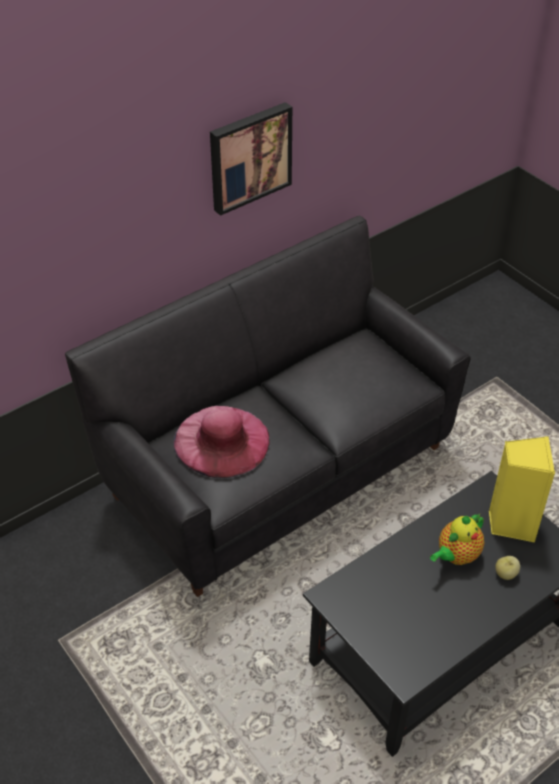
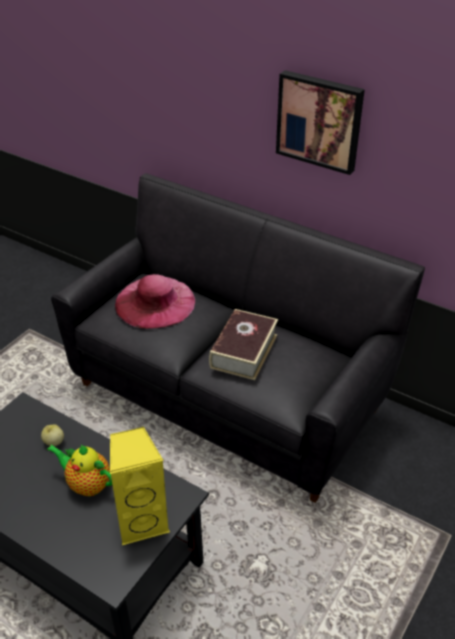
camera: 70 degrees right, 5 degrees down
apple [495,556,520,580] -> apple moved to [41,424,64,446]
none -> book [209,309,278,380]

